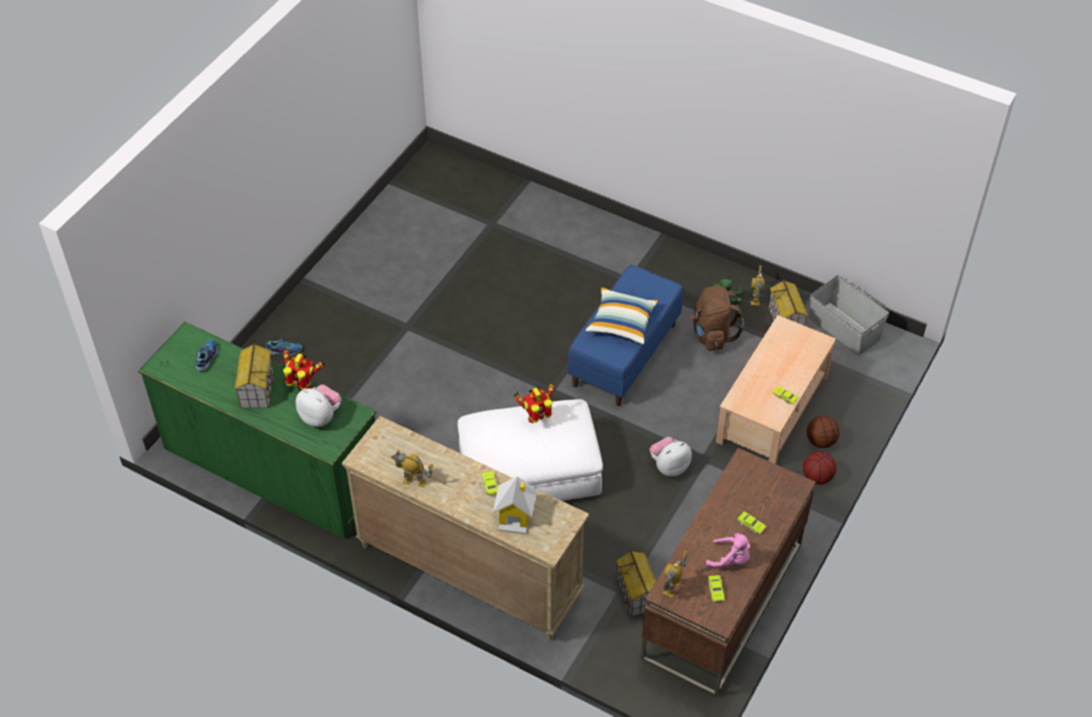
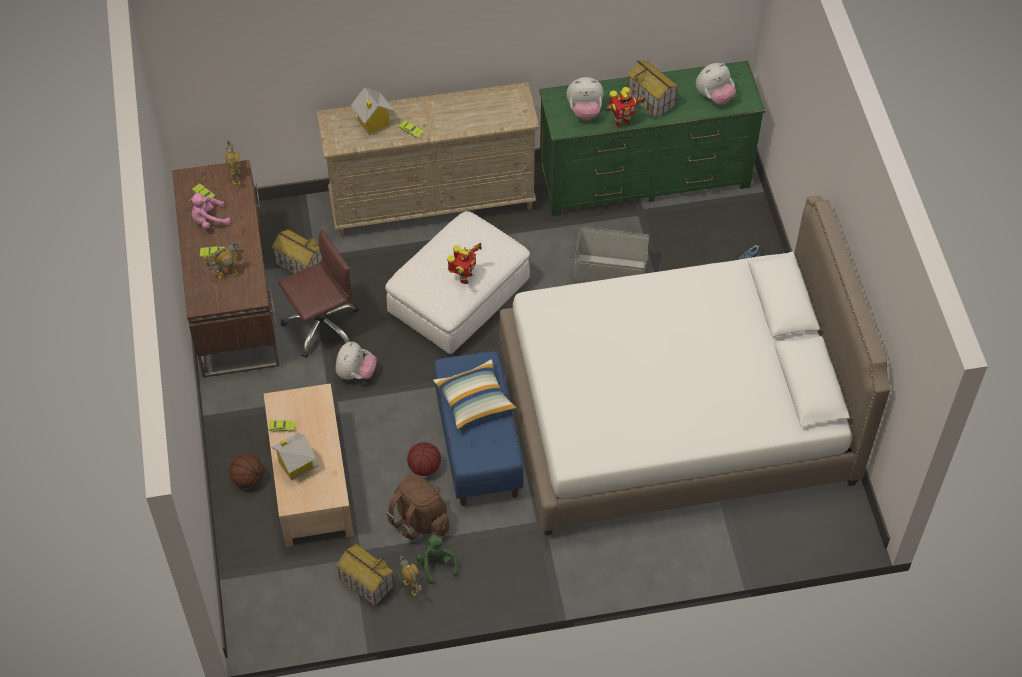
camera: 140 degrees right, 5 degrees up
shoe [196,339,218,371] -> plush toy [696,63,736,105]
toy robot [391,450,434,487] -> toy robot moved to [204,241,244,279]
basketball [803,451,836,485] -> basketball moved to [407,442,441,476]
grey storage box [809,275,889,356] -> grey storage box moved to [575,227,649,281]
none -> toy house [271,433,318,481]
none -> brown office chair [278,230,359,358]
none -> white bed [499,196,890,535]

